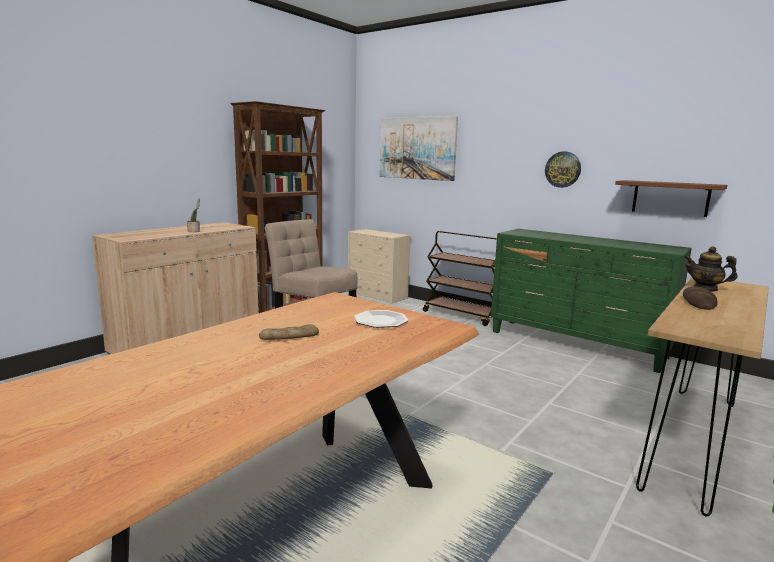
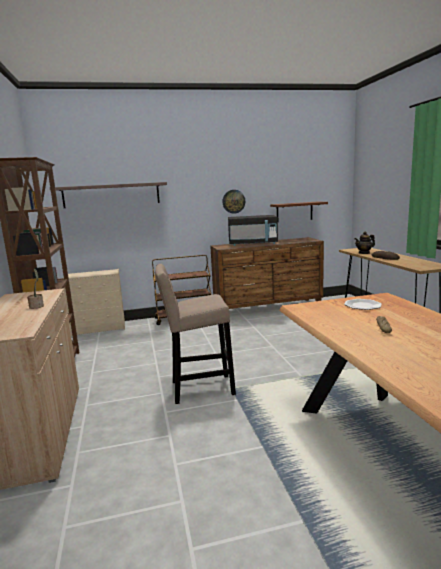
camera: 50 degrees left, 0 degrees up
picture [380,116,458,181] -> shelf [50,182,167,208]
green dresser [491,229,692,373] -> brown dresser [210,237,324,309]
none -> black microwave [228,215,278,246]

